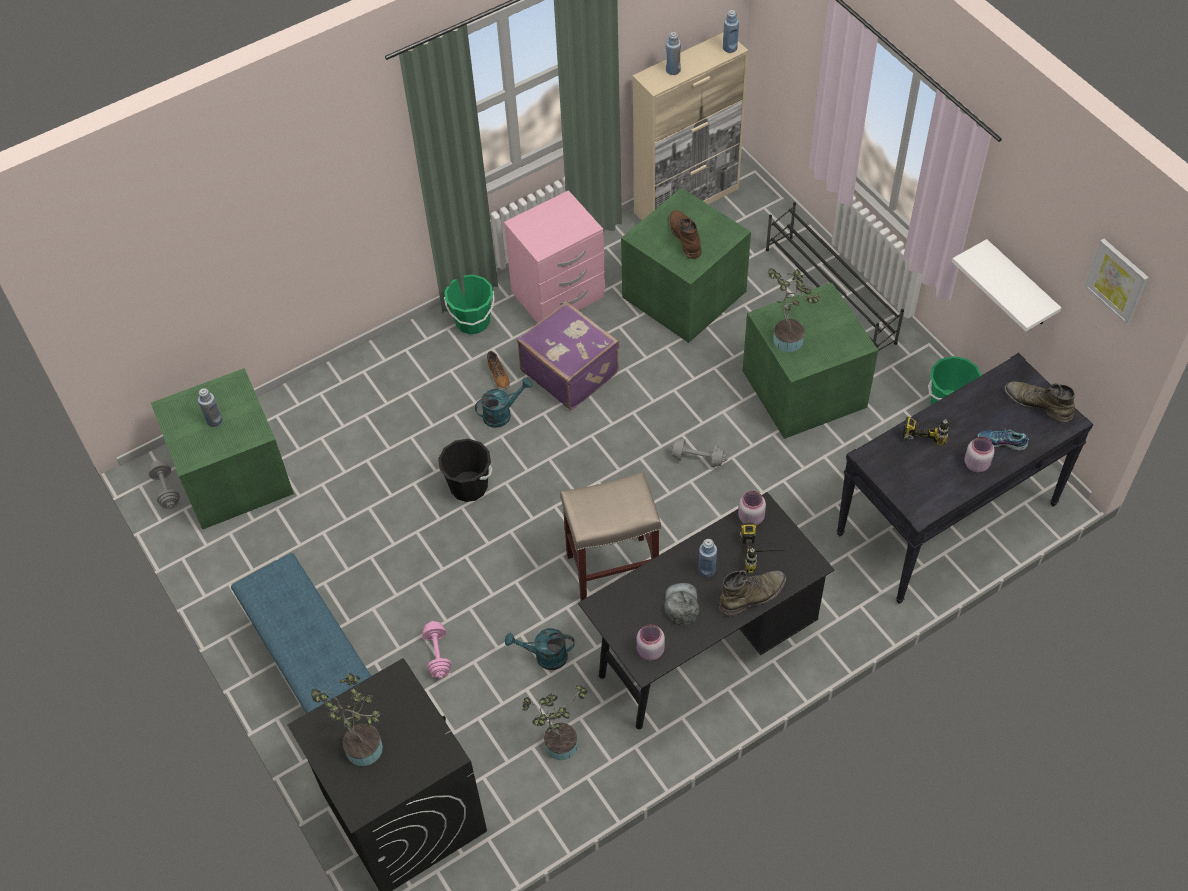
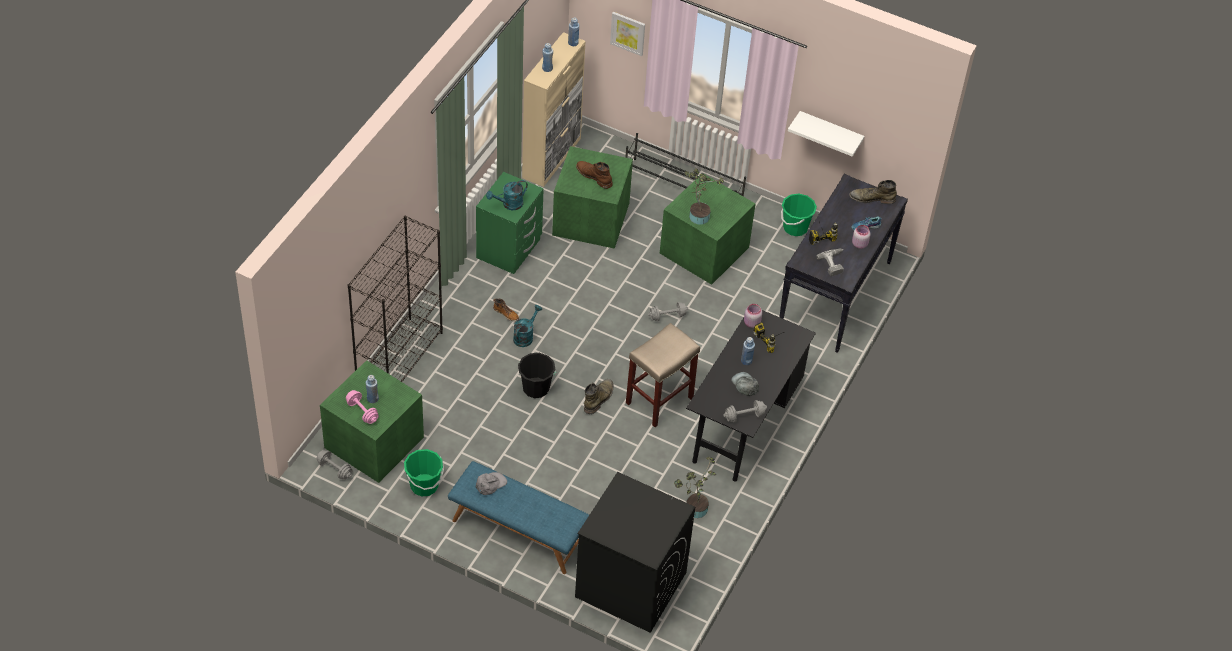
camera: 35 degrees left, 5 degrees down
potted plant [311,673,383,766] -> none
pink dumbbell [422,621,451,679] -> pink dumbbell moved to [346,390,379,424]
green bucket [444,275,495,334] -> green bucket moved to [404,449,444,496]
pink nightstand [504,190,605,323] -> green nightstand [476,172,544,274]
turquoise watering can [505,628,575,670] -> turquoise watering can moved to [486,180,528,210]
purple suitcase [517,301,619,410] -> none
pink jar [637,624,665,660] -> grey dumbbell [723,400,767,423]
green boot [719,570,786,616] -> green boot moved to [584,379,614,414]
picture [1084,239,1149,325] -> picture moved to [610,12,645,56]
none -> black bookcase [348,215,443,382]
none -> grey cap [476,472,507,495]
none -> power drill [816,249,844,276]

